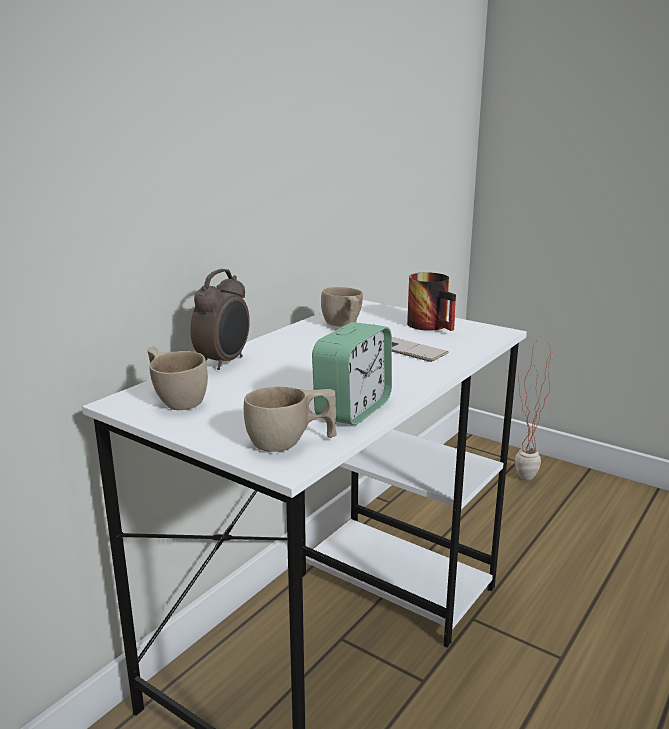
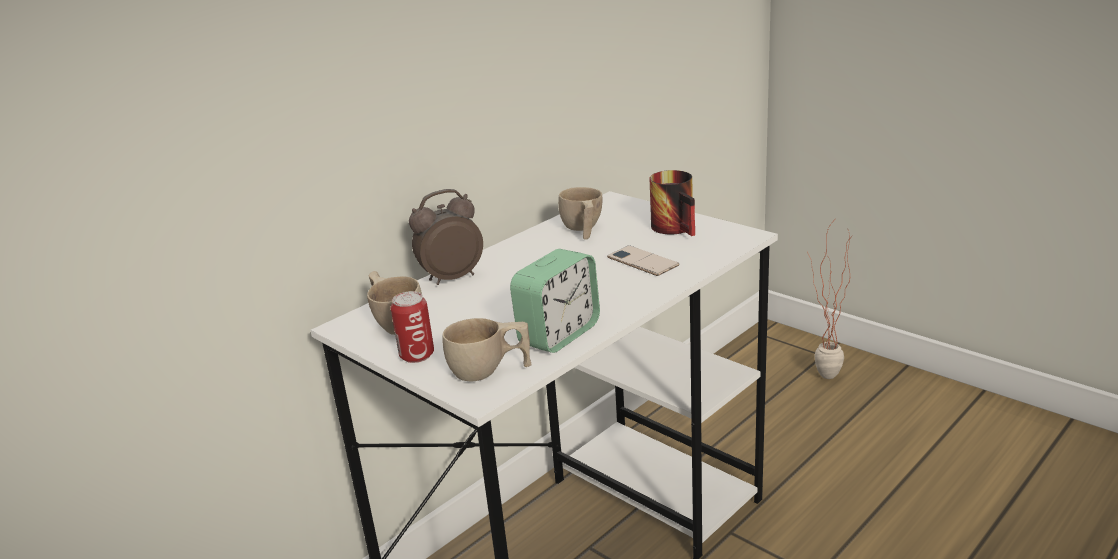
camera: 10 degrees right, 5 degrees up
alarm clock [190,269,250,370] -> alarm clock turned 150 degrees counterclockwise [409,189,483,285]
none -> can [391,291,434,363]

